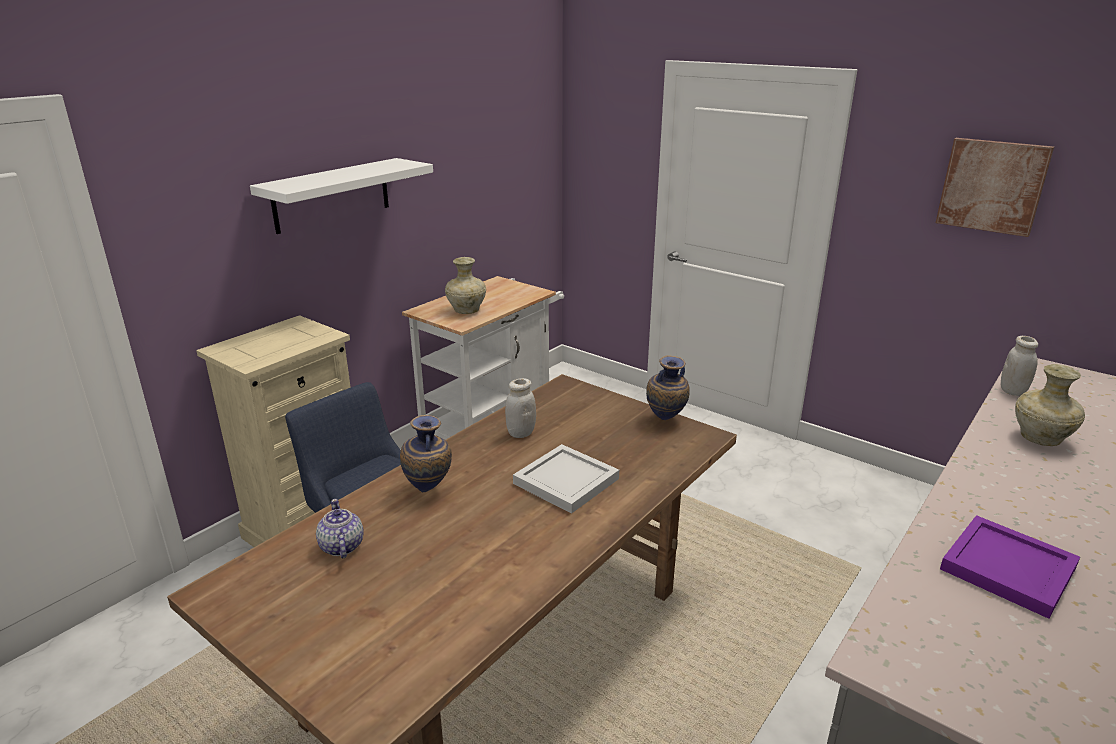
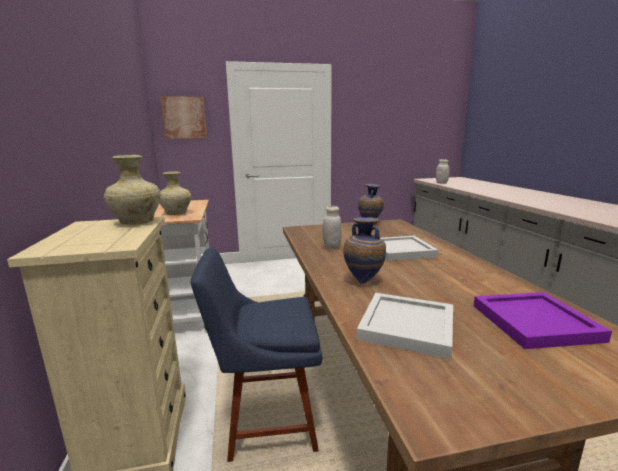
camera: 50 degrees left, 10 degrees down
white shelf [250,158,433,234] -> none
teapot [316,499,364,558] -> white tray [357,293,453,359]
picture [936,138,1054,237] -> picture moved to [160,96,207,139]
purple tray [940,515,1080,619] -> purple tray moved to [474,292,612,349]
beige vase [1015,364,1085,446] -> beige vase moved to [104,155,161,225]

